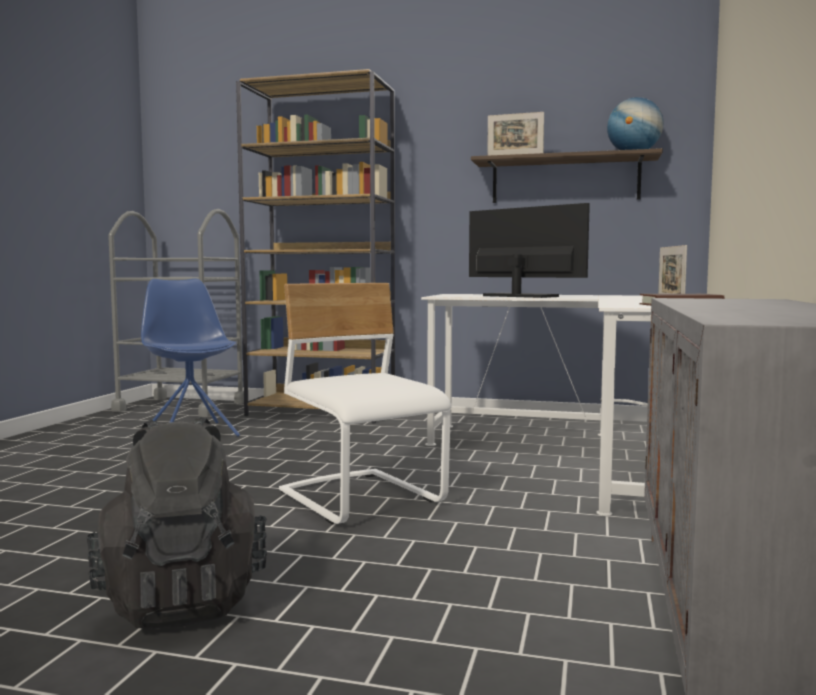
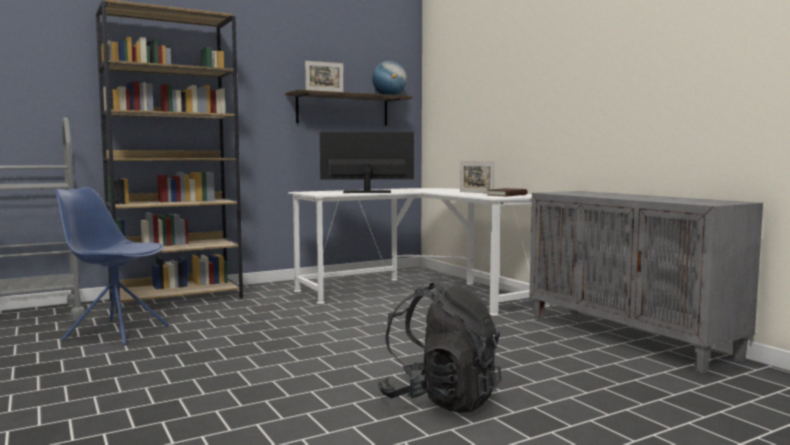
camera: 45 degrees left, 0 degrees up
white chair [279,283,451,524] -> none

